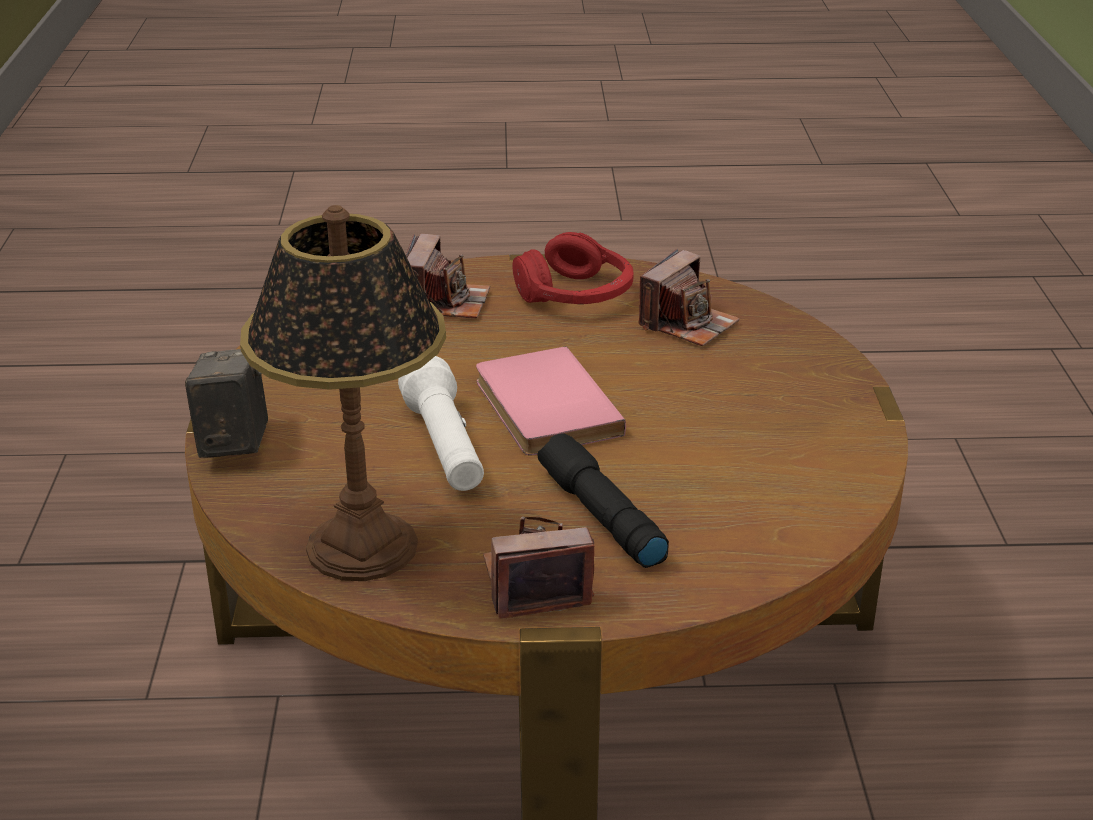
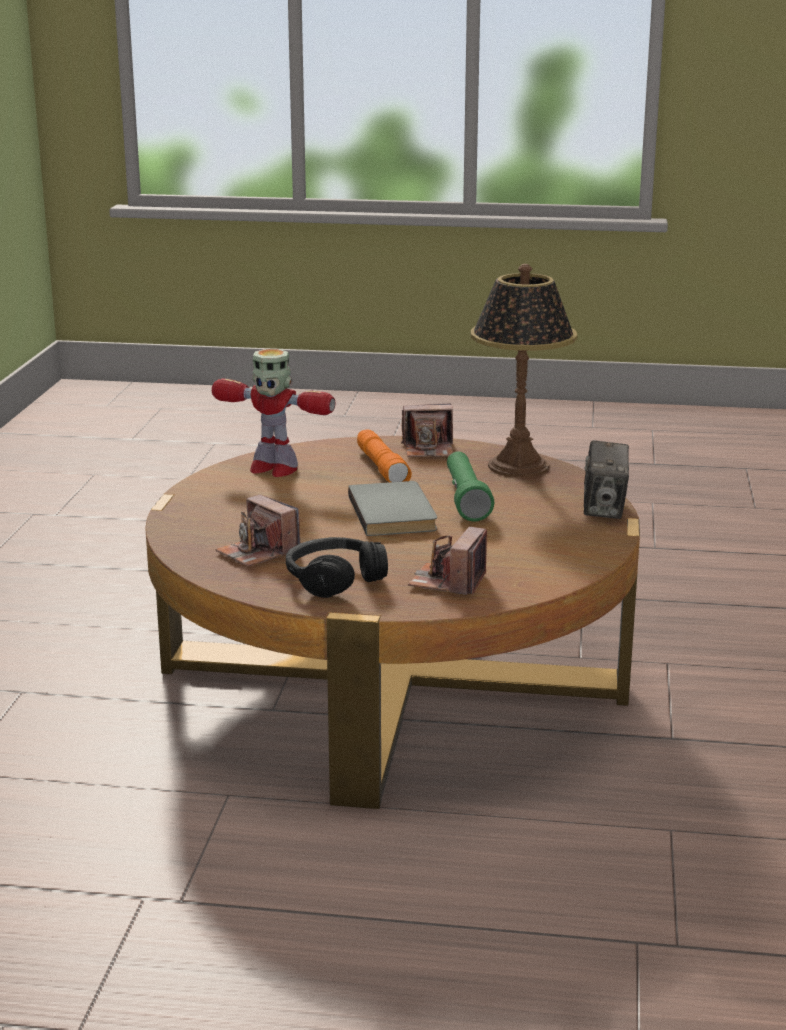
camera: 170 degrees left, 10 degrees down
white flashlight [398,356,484,491] -> green flashlight [447,452,494,521]
pink book [476,347,626,455] -> grey book [348,481,437,536]
red headphones [512,232,634,304] -> black headphones [286,537,388,598]
black flashlight [537,433,669,568] -> orange flashlight [357,430,412,482]
camera [638,249,740,346] -> camera turned 90 degrees counterclockwise [215,494,300,567]
none -> toy robot [212,349,336,477]

